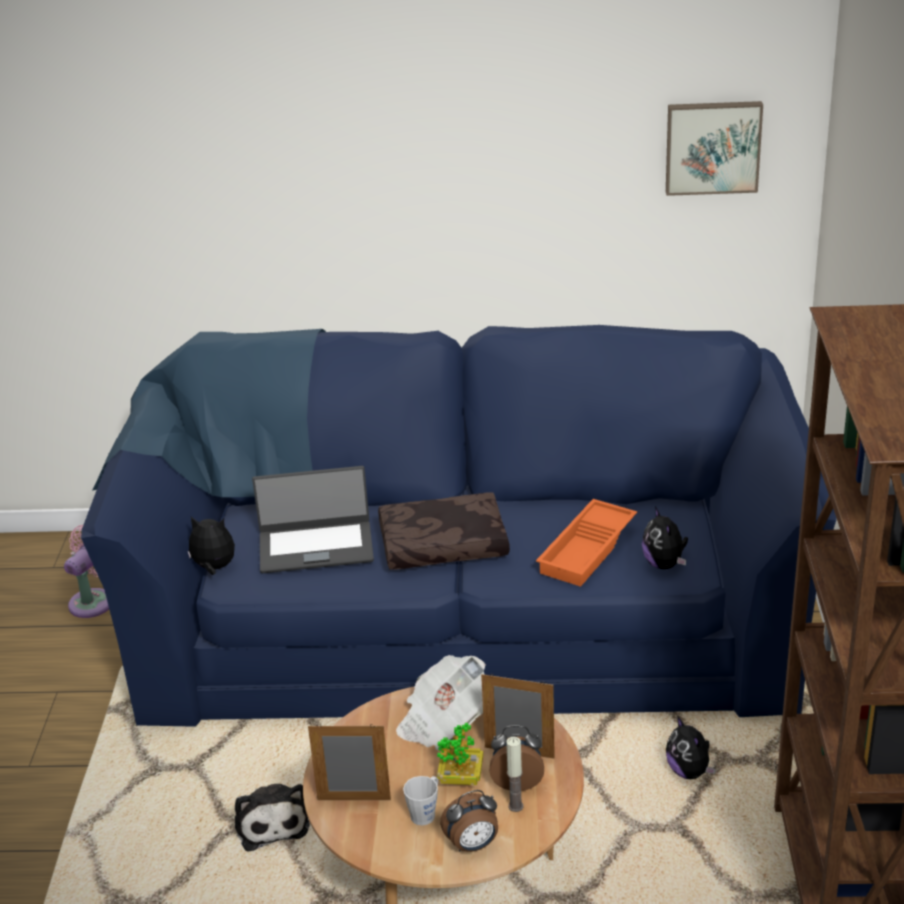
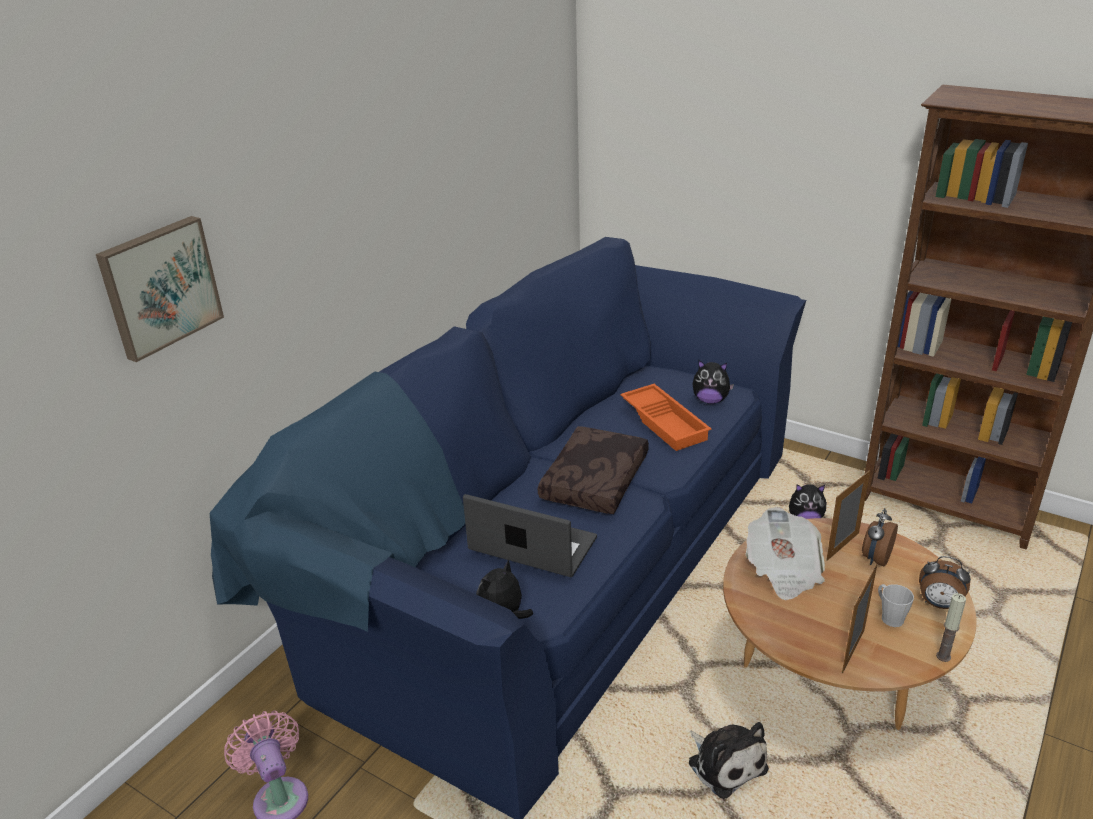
camera: 60 degrees left, 0 degrees up
plush toy [235,784,310,852] -> plush toy turned 45 degrees clockwise [689,722,769,799]
laptop [252,466,374,573] -> laptop turned 90 degrees counterclockwise [463,494,597,577]
potted plant [437,723,483,785] -> none
alarm clock [440,790,498,852] -> alarm clock turned 105 degrees clockwise [919,556,971,609]
candle [506,737,523,812] -> candle moved to [936,593,966,662]
picture [666,101,763,196] -> picture moved to [96,216,224,362]

